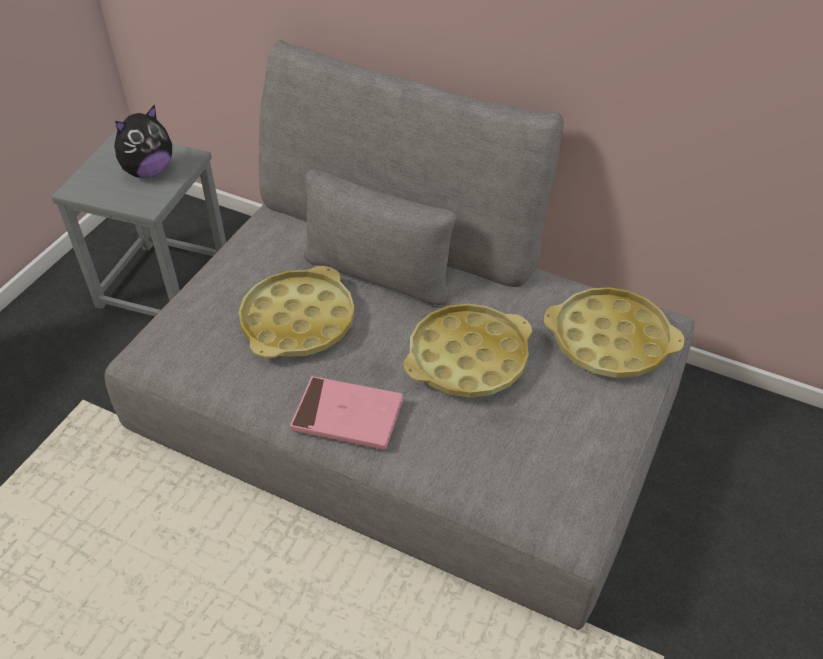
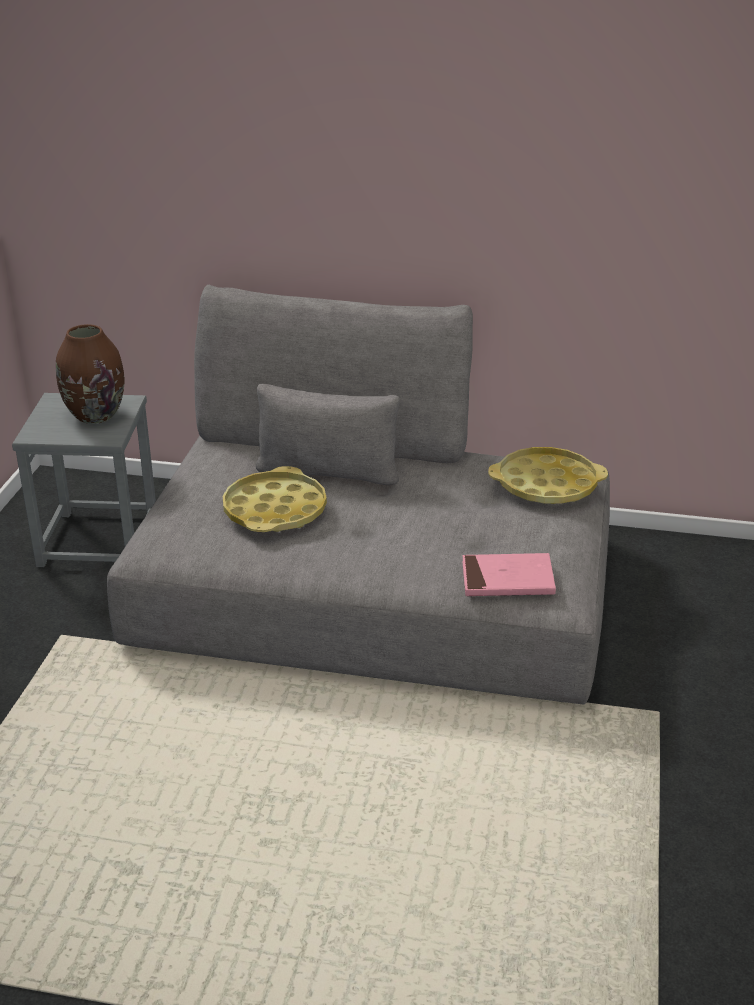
camera: 15 degrees left, 15 degrees down
plush toy [114,105,172,178] -> brown vase [56,324,125,424]
pink book [290,376,403,450] -> pink book moved to [462,553,556,596]
yellow tray [403,304,532,398] -> none

